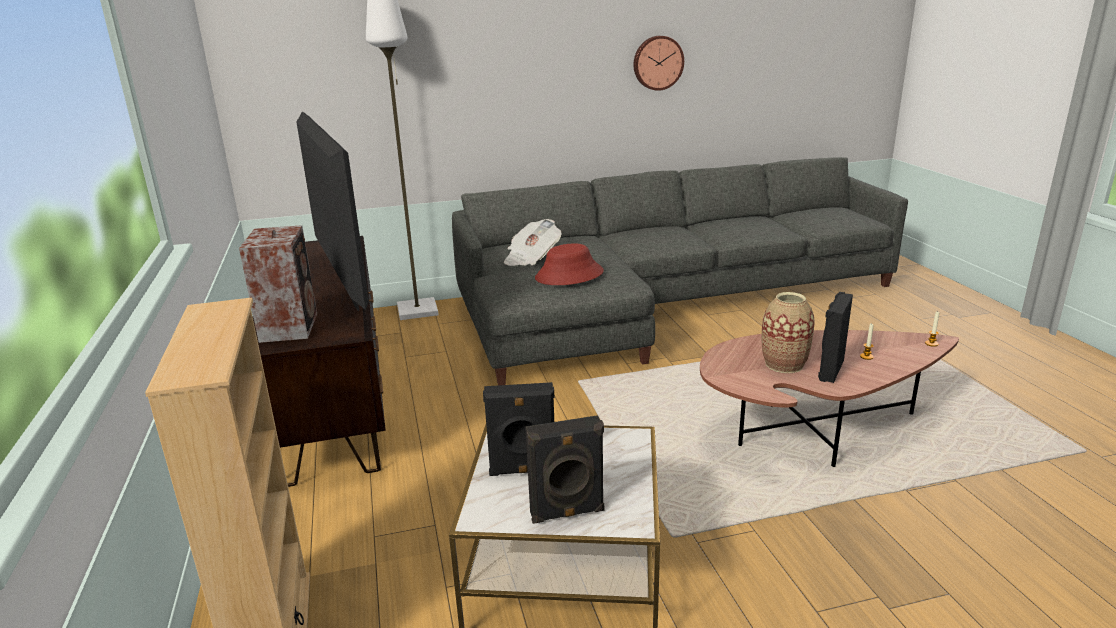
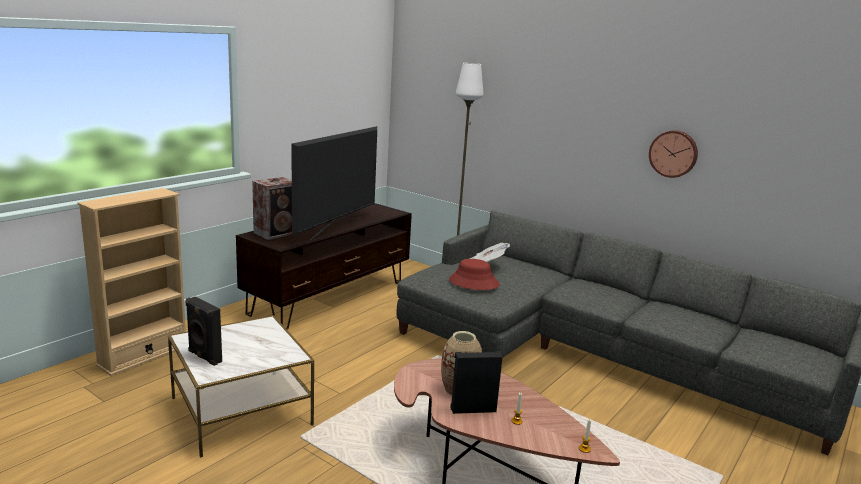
camera: 50 degrees right, 5 degrees down
black speaker [483,382,554,476] -> none

